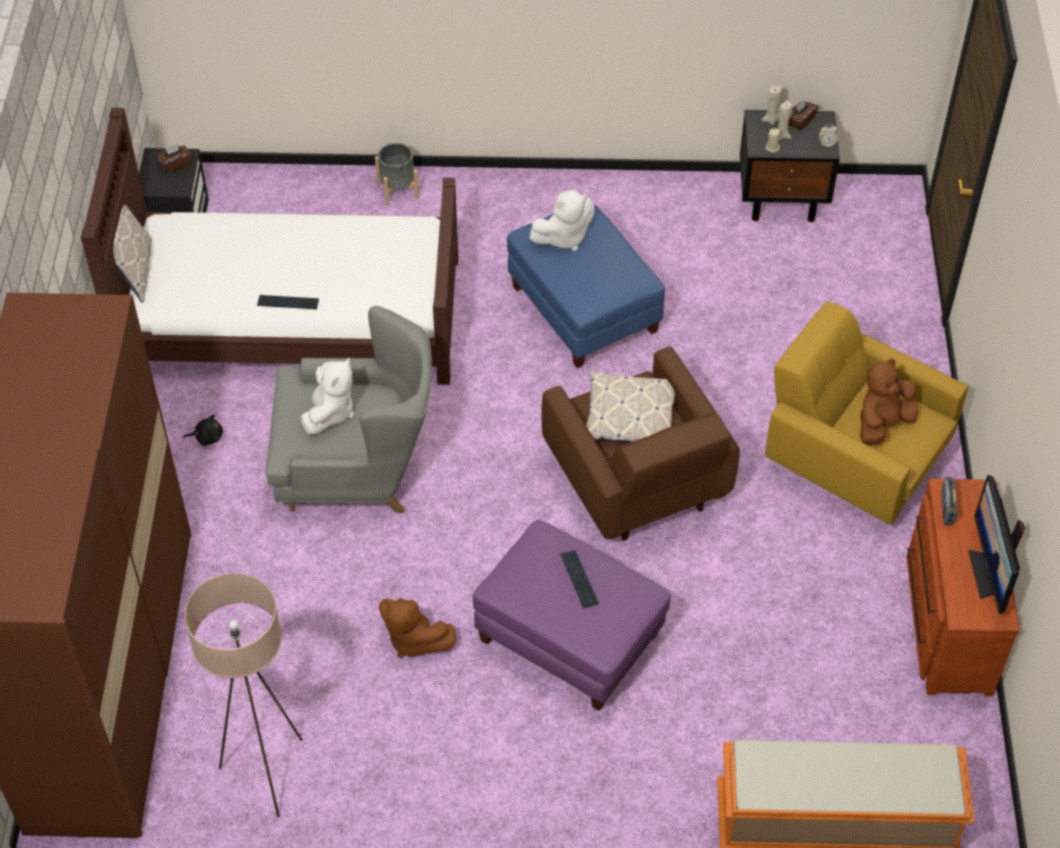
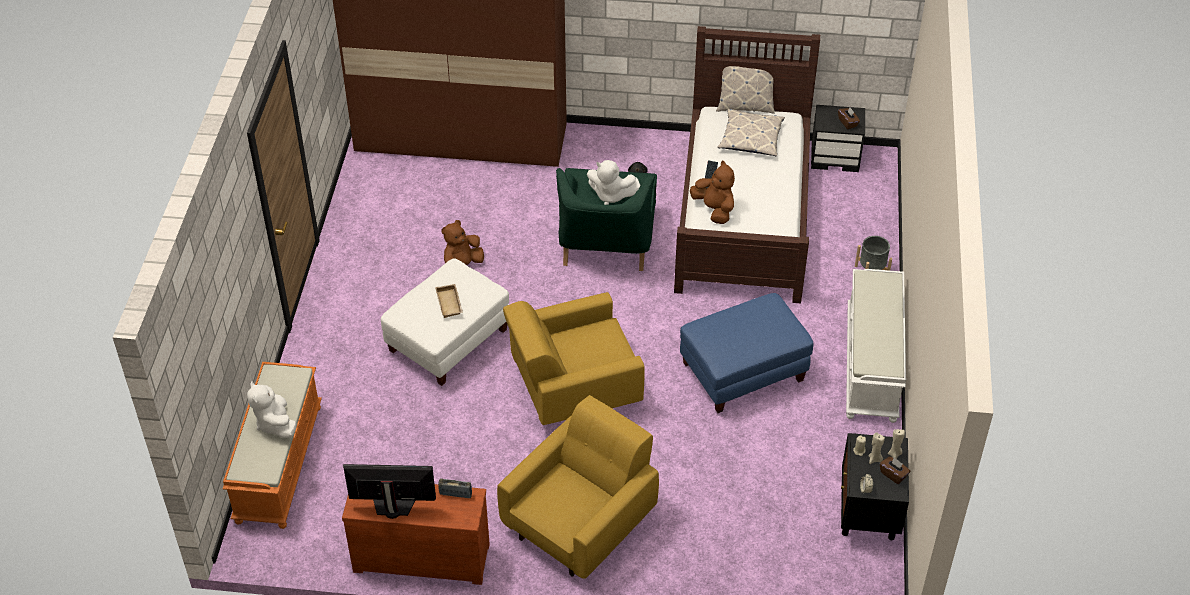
camera: 95 degrees right, 5 degrees down
beige floor lamp [185,573,303,817] -> none
grey armchair [266,306,432,513] -> green armchair [556,168,657,271]
purple ottoman [473,520,671,711] -> white ottoman [381,258,509,386]
white plush toy [529,189,595,251] -> white plush toy moved to [247,381,297,438]
brown armchair [541,347,740,541] -> yellow armchair [503,292,644,425]
keyboard [560,550,599,608] -> beige tray [435,284,463,318]
pillow [586,371,675,443] -> pillow moved to [717,109,785,156]
brown plush toy [860,359,918,445] -> brown plush toy moved to [690,160,735,224]
none -> white bench [846,269,906,423]

